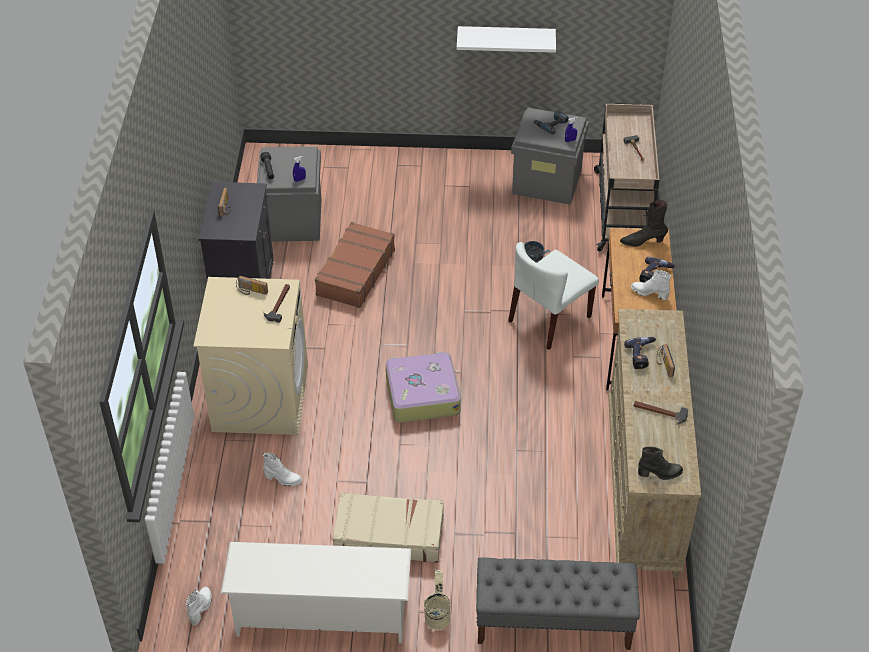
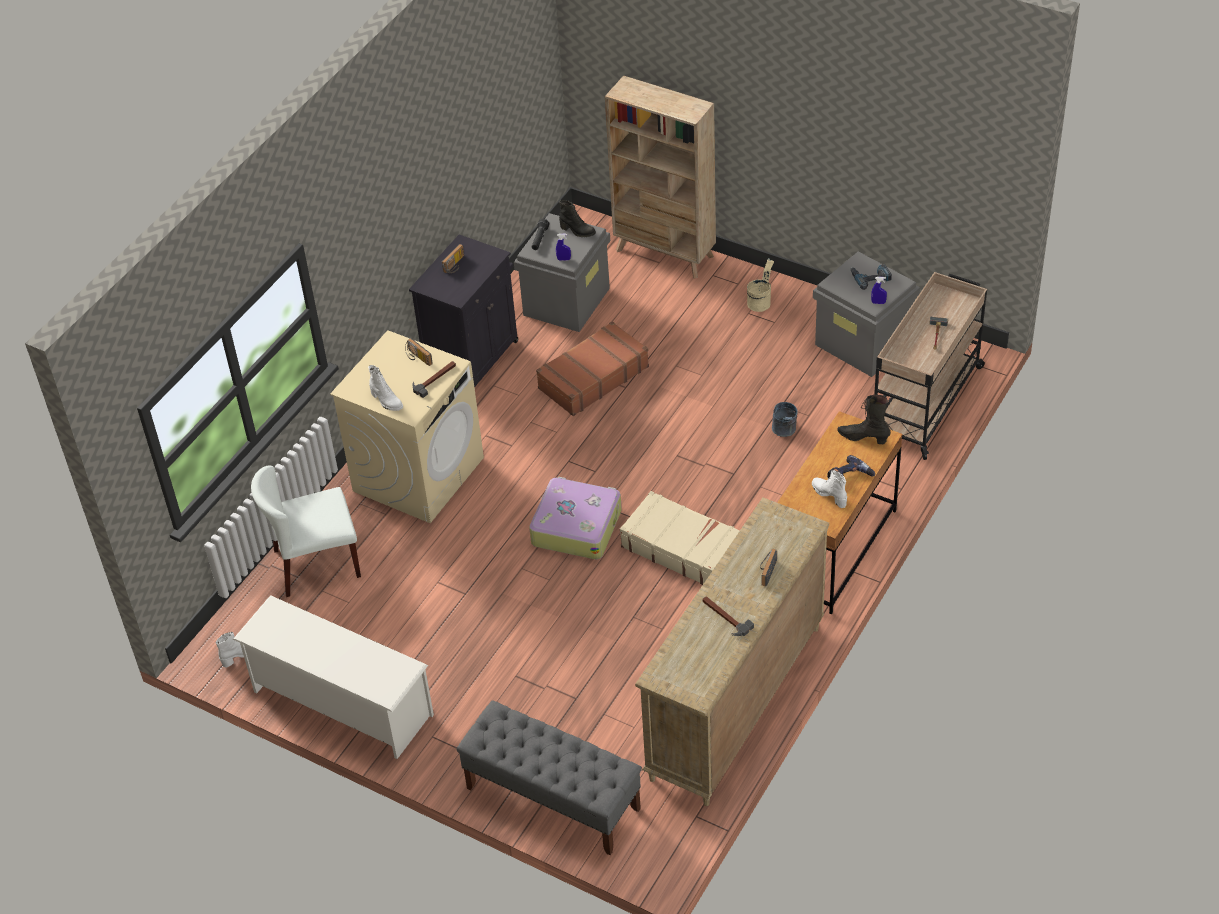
camera: 30 degrees right, 0 degrees up
white boot [263,453,302,486] -> white boot moved to [368,365,403,411]
beige suitcase [332,492,444,563] -> beige suitcase moved to [620,491,740,585]
beige bucket [424,569,451,630] -> beige bucket moved to [747,258,774,312]
white shelf [457,26,556,53] -> none
white chair [508,242,599,350] -> white chair moved to [251,466,361,597]
power drill [624,337,656,369] -> none
black boot [638,446,683,480] -> black boot moved to [559,200,596,237]
none -> beige bookcase [605,75,716,278]

